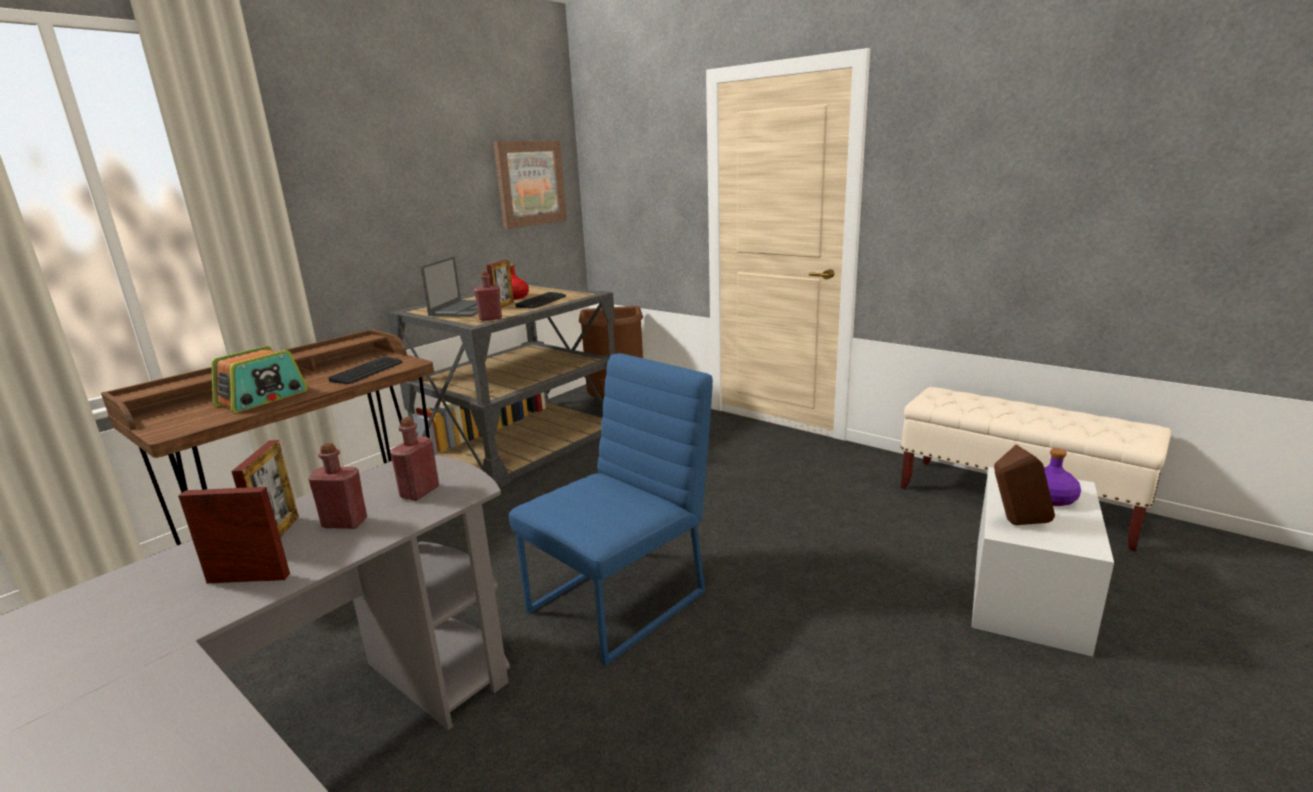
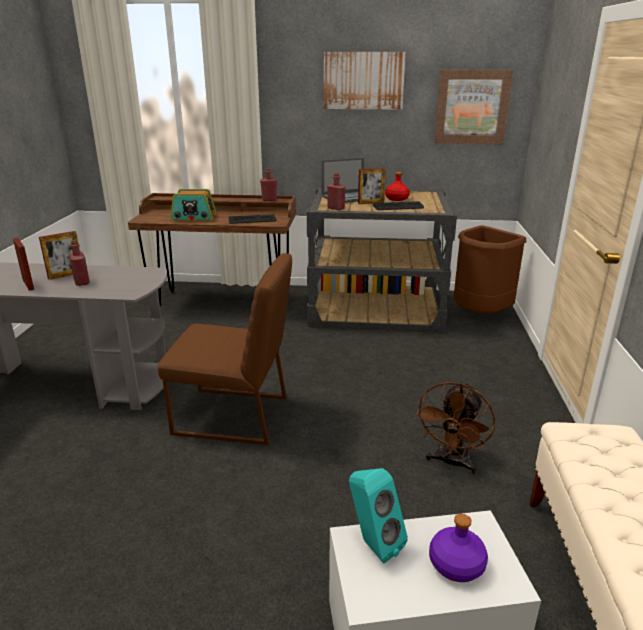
camera: 55 degrees right, 5 degrees up
red bottle [390,417,439,501] -> red bottle moved to [260,168,277,201]
blue chair [509,353,713,666] -> brown chair [158,253,292,445]
brown speaker [994,444,1055,525] -> turquoise speaker [349,468,408,563]
none -> picture [324,52,406,110]
none -> brown fan [415,382,495,474]

